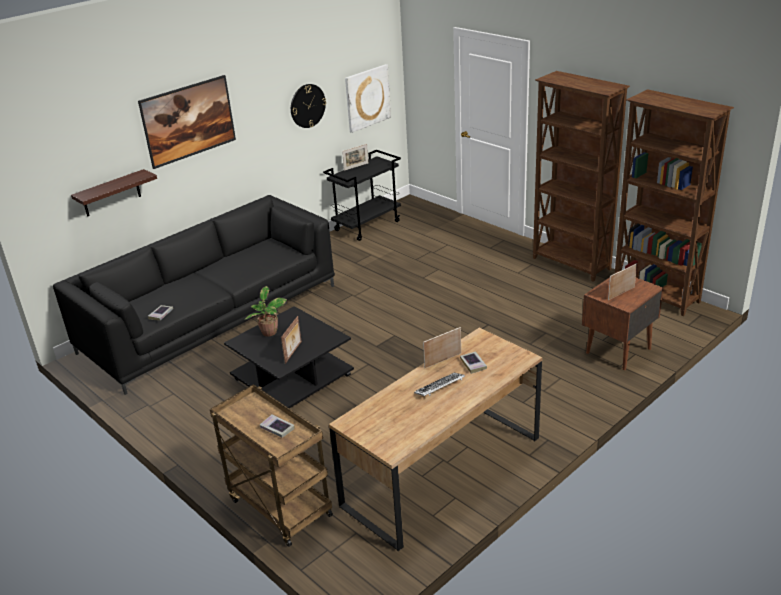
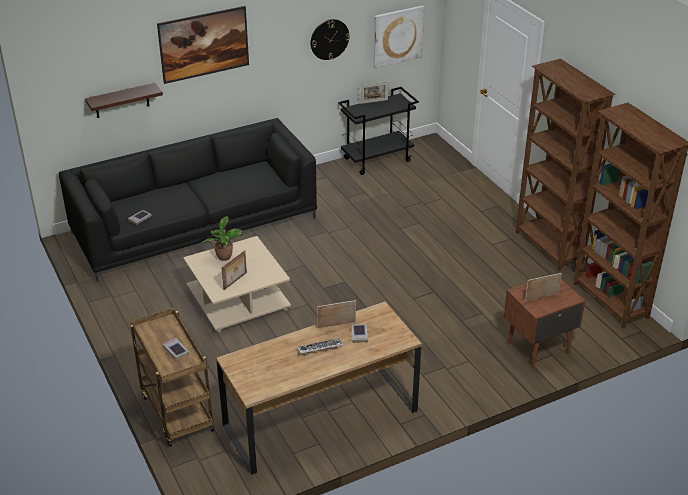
camera: 15 degrees right, 5 degrees up
black coffee table [224,306,354,408] -> beige coffee table [183,236,291,333]

